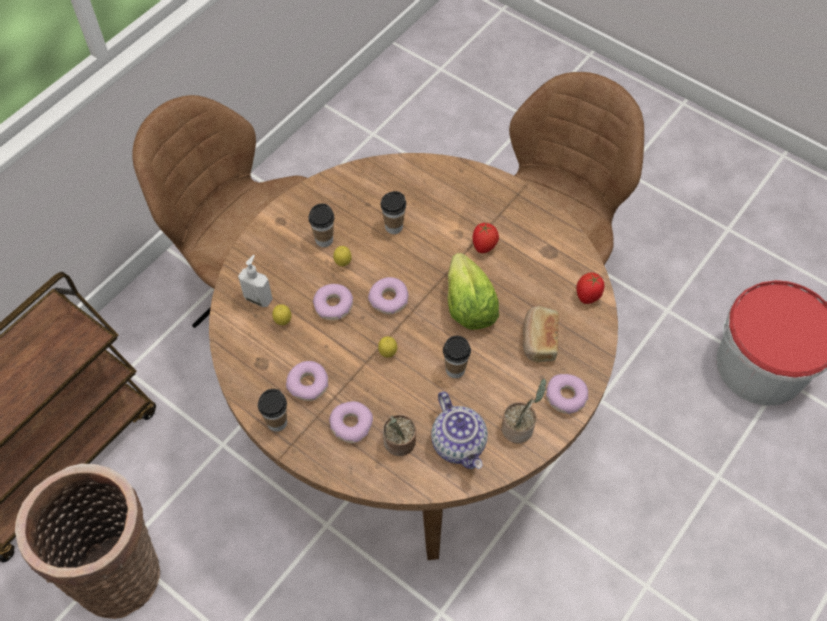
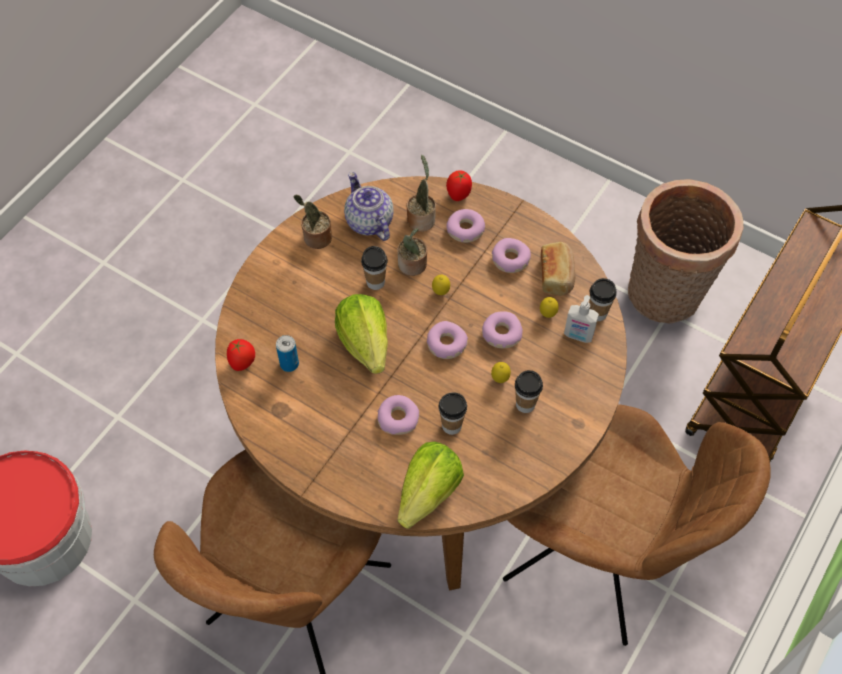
camera: 175 degrees right, 0 degrees up
cup [258,389,287,432] -> cup moved to [589,278,617,321]
tomato [473,222,499,253] -> tomato moved to [446,170,472,201]
bread [523,306,559,362] -> bread moved to [541,242,575,296]
donut [546,374,588,414] -> donut moved to [378,395,420,435]
none -> can [276,335,299,372]
none -> potted plant [397,228,428,276]
none -> lettuce [398,442,464,529]

